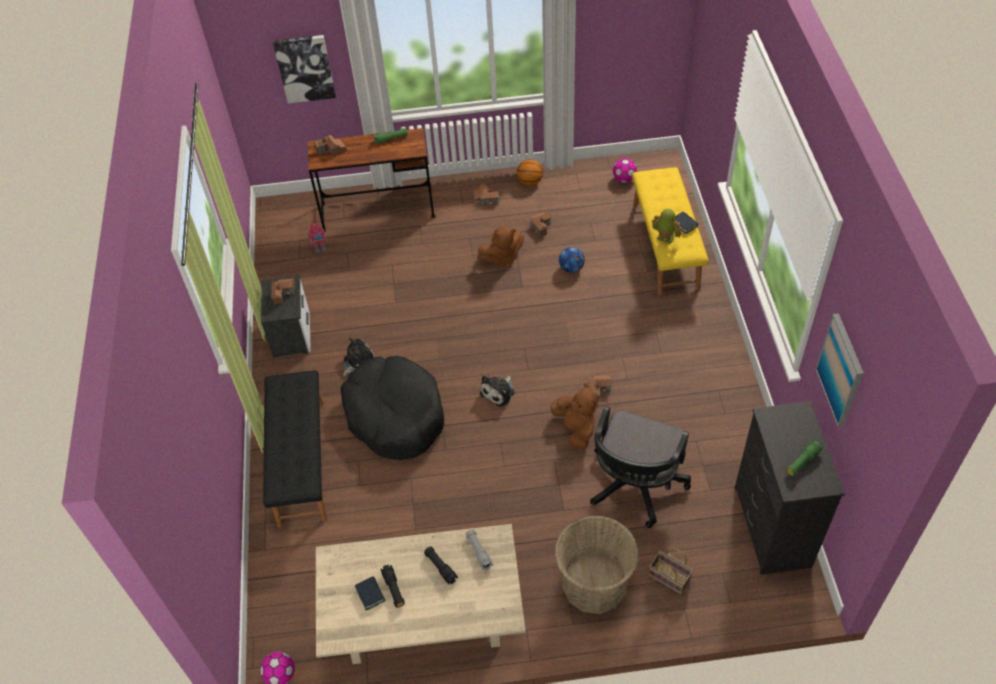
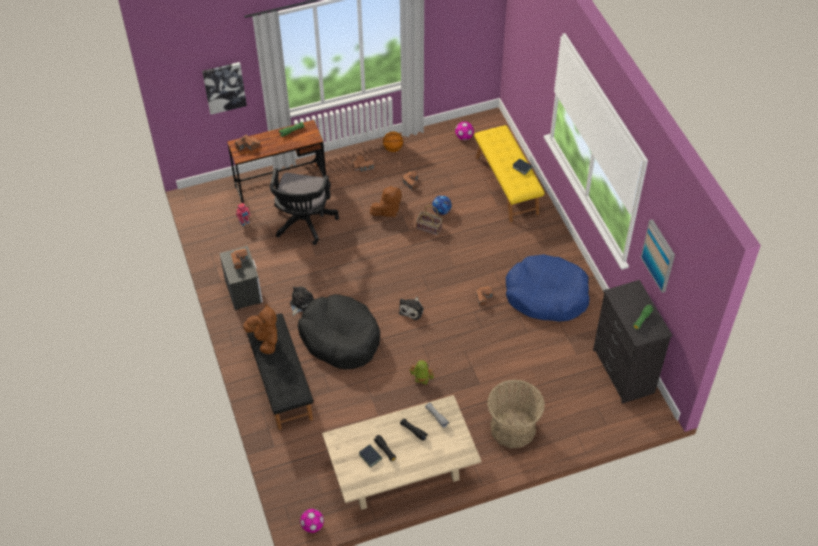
camera: 15 degrees left, 0 degrees up
brown plush toy [551,383,597,449] -> brown plush toy moved to [243,304,277,354]
black office chair [590,406,691,528] -> black office chair moved to [269,168,339,245]
basket [649,547,693,594] -> basket moved to [416,205,443,235]
toy robot [652,209,681,244] -> toy robot moved to [409,360,434,385]
none -> blue dog bed [506,254,589,322]

